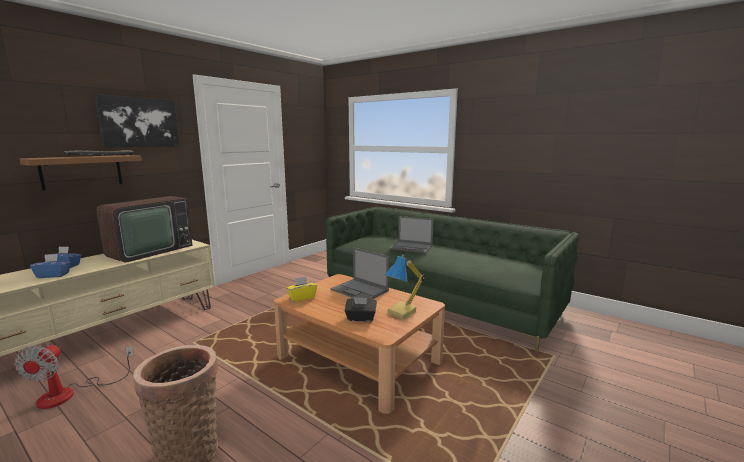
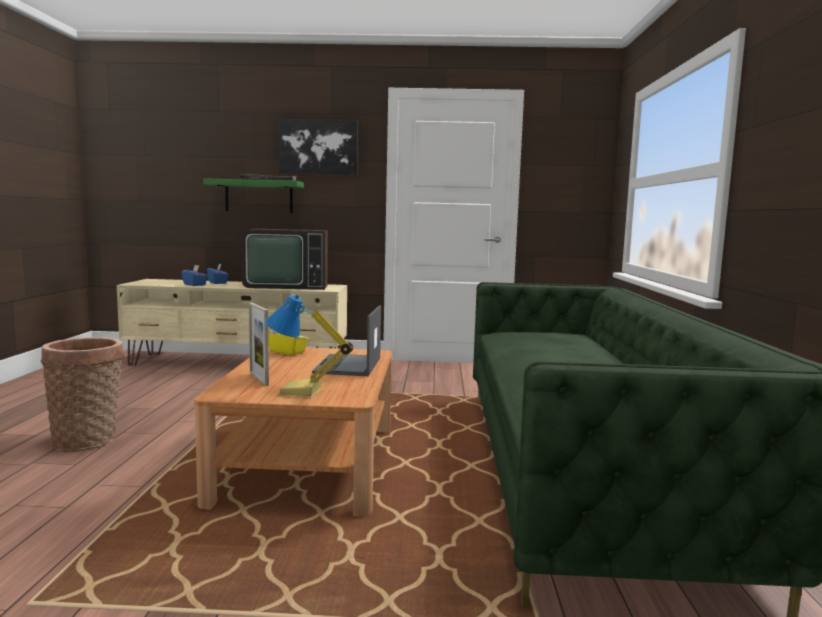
camera: 55 degrees right, 5 degrees down
fan [15,343,134,409] -> none
brown shelf [20,155,142,191] -> green shelf [203,178,304,213]
black tissue box [345,297,377,322] -> picture frame [249,302,269,386]
laptop [390,216,434,253] -> none

